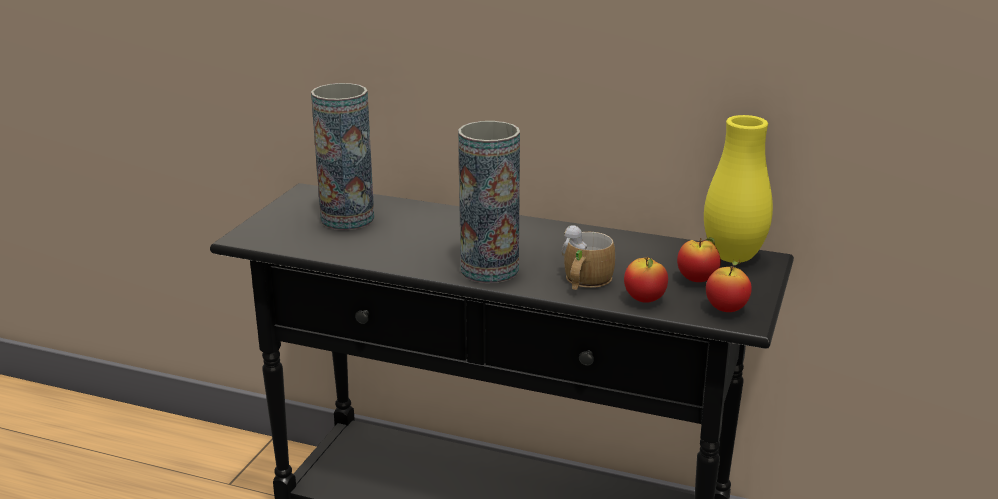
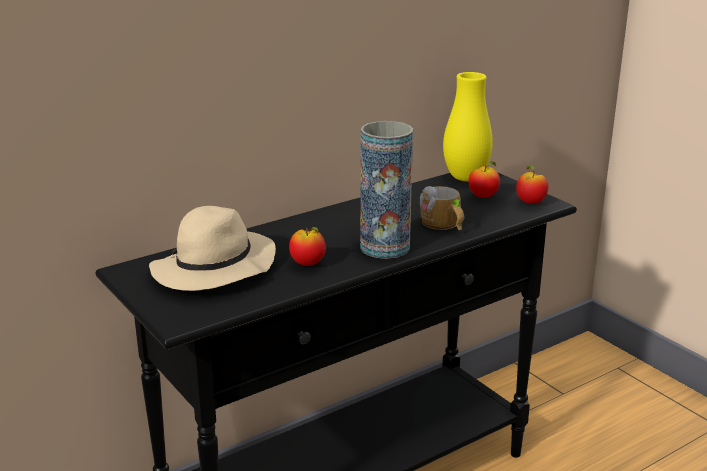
camera: 55 degrees left, 0 degrees up
vase [311,83,374,230] -> beige hat [149,206,276,291]
apple [624,257,668,303] -> apple moved to [289,227,326,266]

